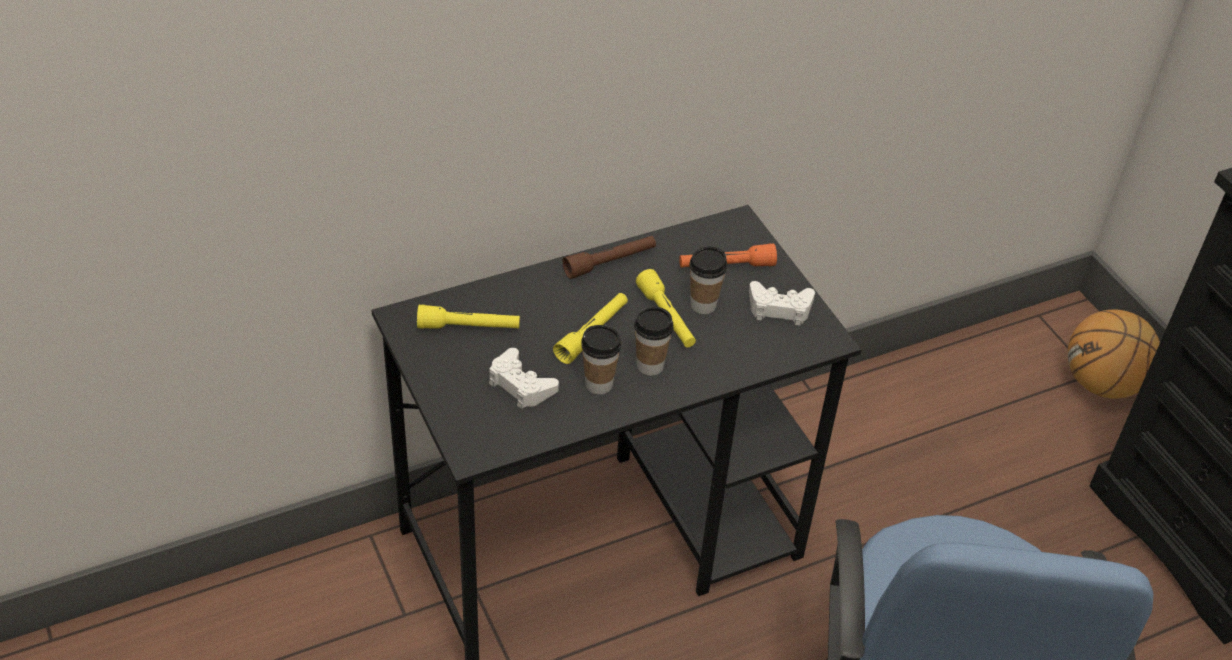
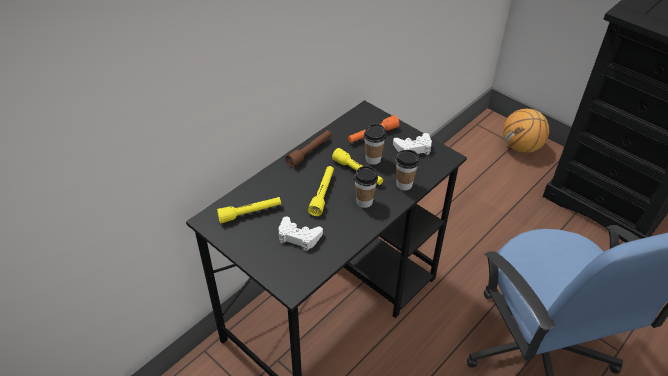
camera: 20 degrees left, 0 degrees up
cup [581,325,621,394] -> cup moved to [396,150,419,190]

